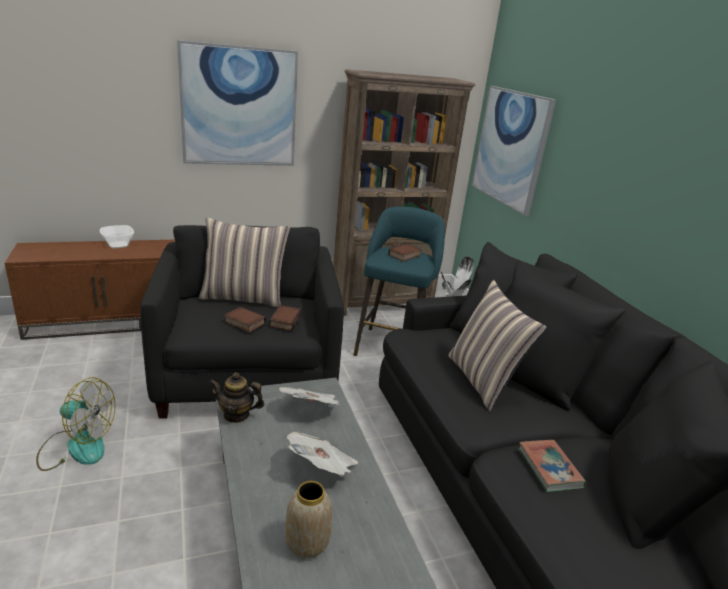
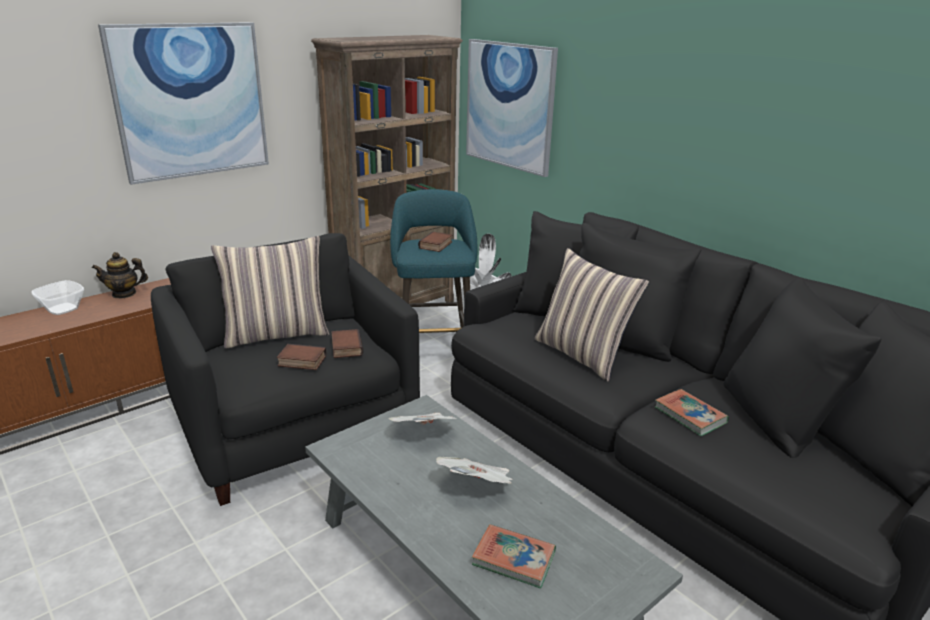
camera: 20 degrees left, 0 degrees up
fan [36,377,115,471] -> none
teapot [209,372,264,423] -> teapot moved to [92,252,148,299]
vase [285,481,332,559] -> book [472,524,556,589]

